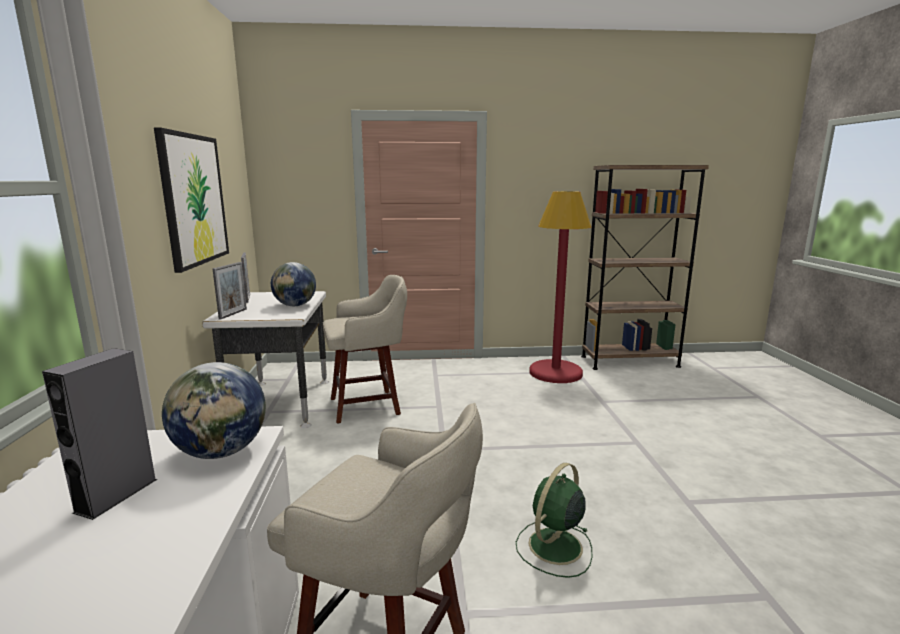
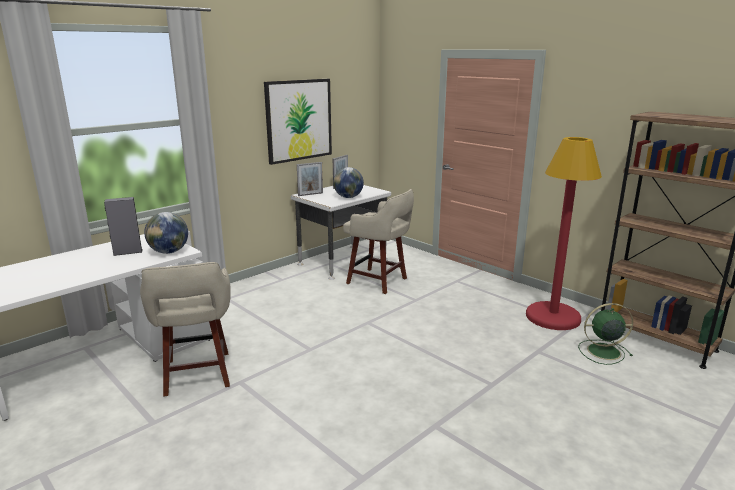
camera: 50 degrees right, 5 degrees up
green fan [516,463,592,578] -> green fan moved to [578,303,633,365]

